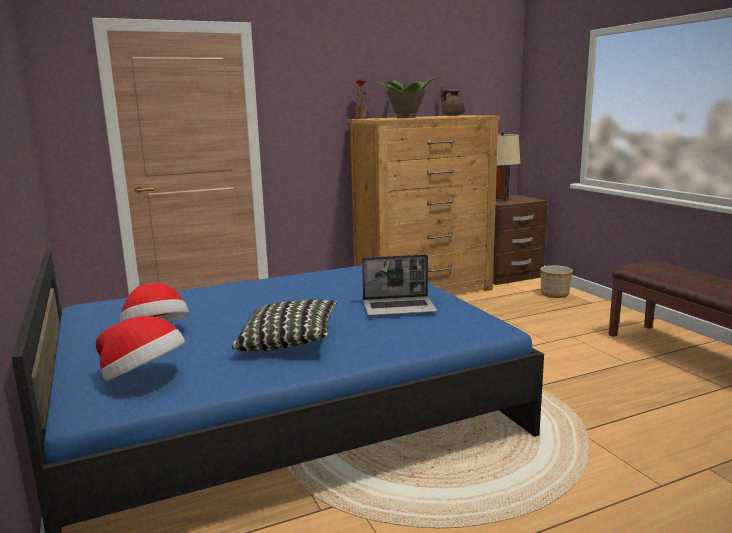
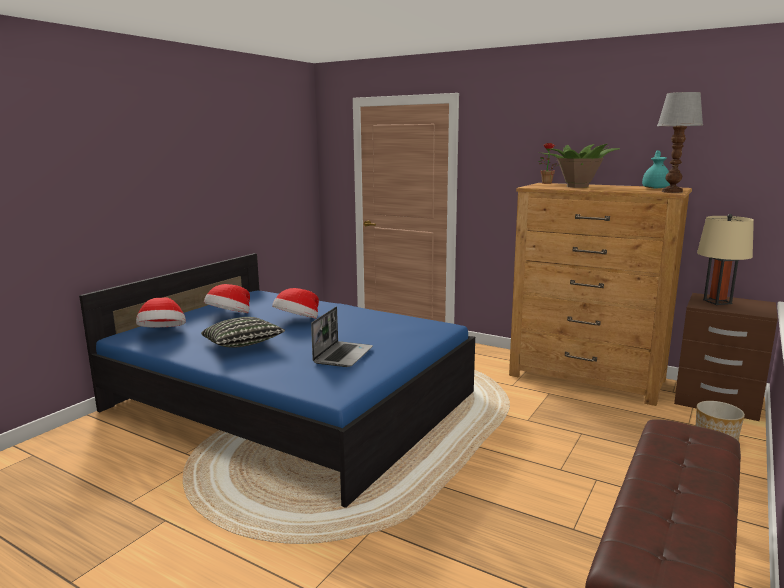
camera: 55 degrees right, 0 degrees up
laptop [362,254,437,316] -> laptop turned 120 degrees counterclockwise [311,307,373,367]
brown teapot [441,85,465,116] -> turquoise teapot [642,150,670,188]
none -> hat [272,288,319,319]
none -> table lamp [657,92,703,193]

